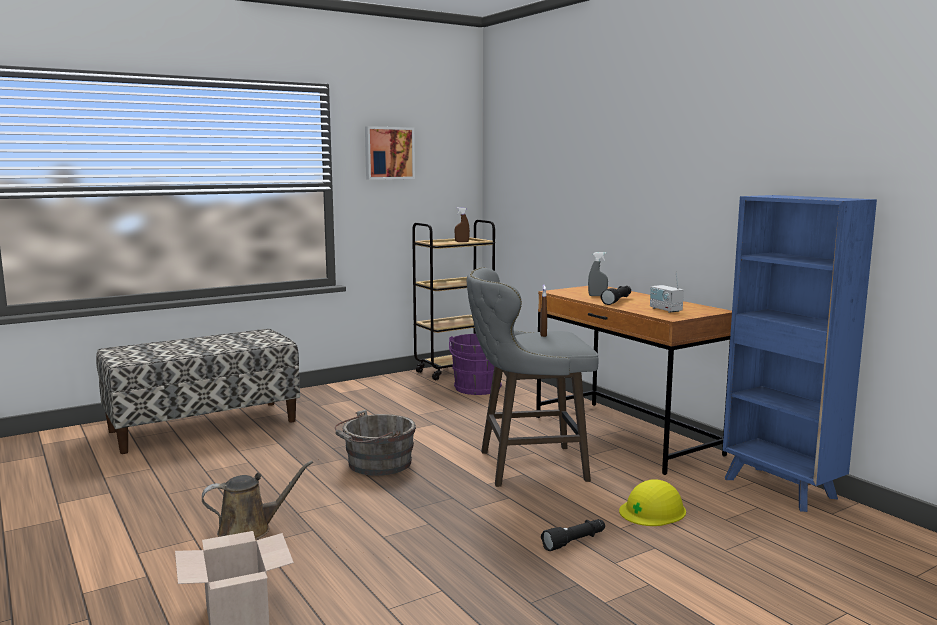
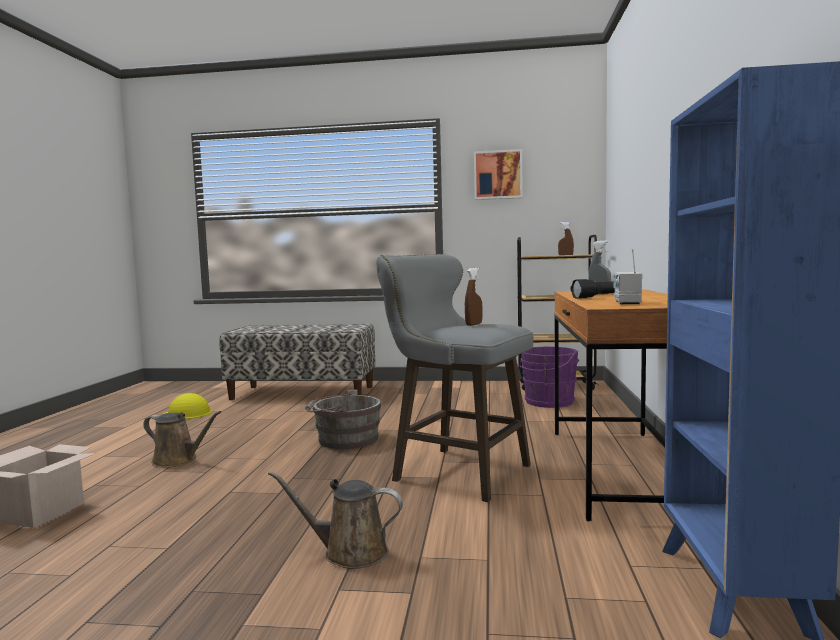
camera: 40 degrees right, 5 degrees down
black flashlight [541,519,605,551] -> brown watering can [268,471,403,569]
yellow hard hat [619,479,686,526] -> yellow hard hat moved to [163,393,212,419]

